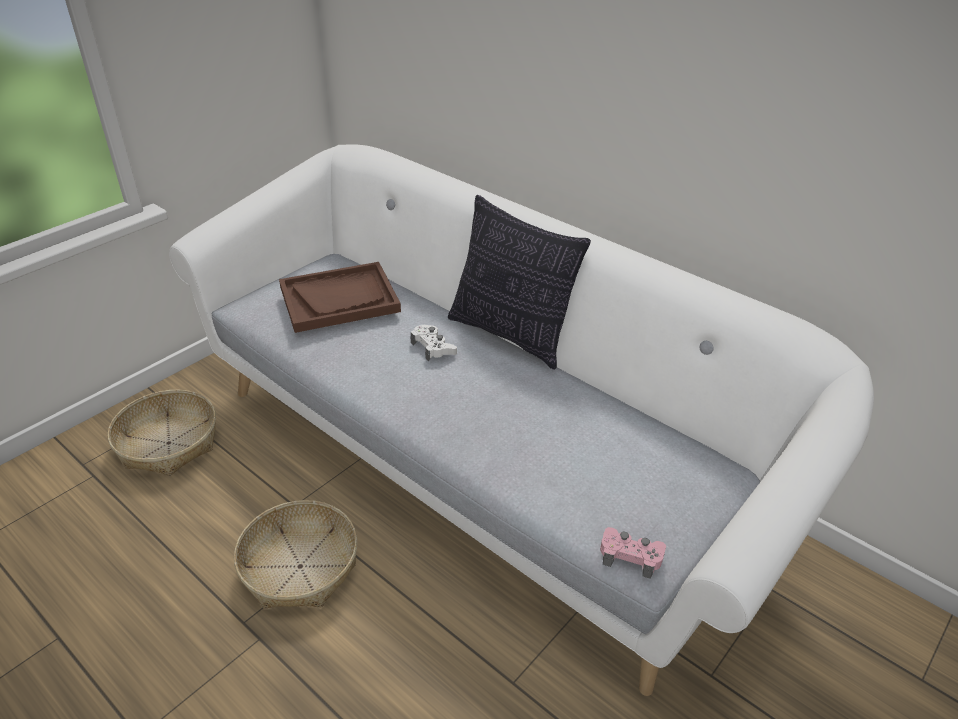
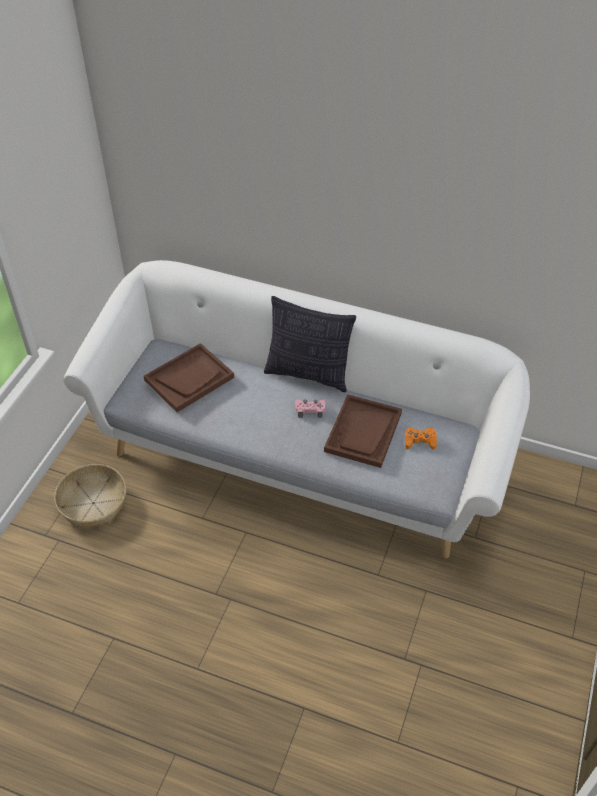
camera: 20 degrees left, 10 degrees up
basket [234,500,357,608] -> none
white game controller [410,324,457,361] -> none
pink game controller [600,527,666,579] -> pink game controller moved to [295,400,325,418]
none -> brown tray [324,394,402,468]
none -> orange game controller [405,427,437,450]

